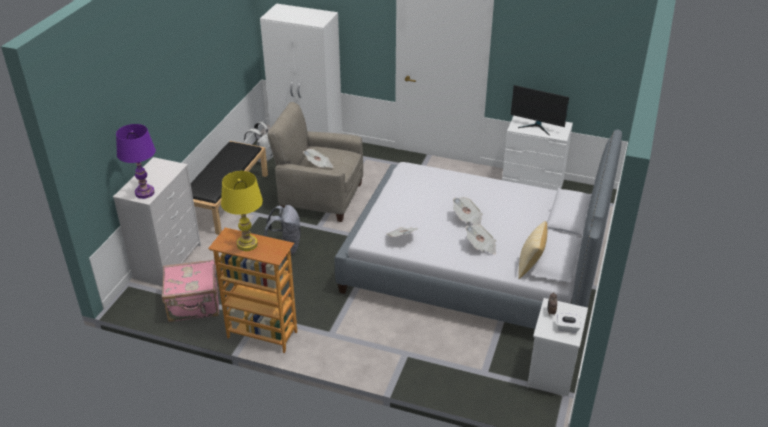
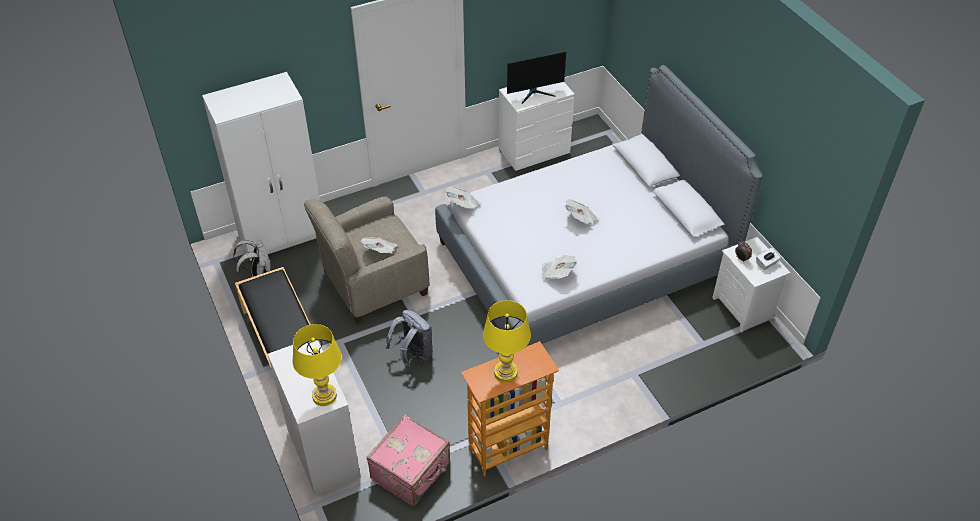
camera: 45 degrees left, 10 degrees up
purple table lamp [116,124,156,199] -> yellow table lamp [292,324,342,406]
newspaper [466,224,496,254] -> newspaper moved to [445,186,481,209]
pillow [518,221,547,279] -> none

